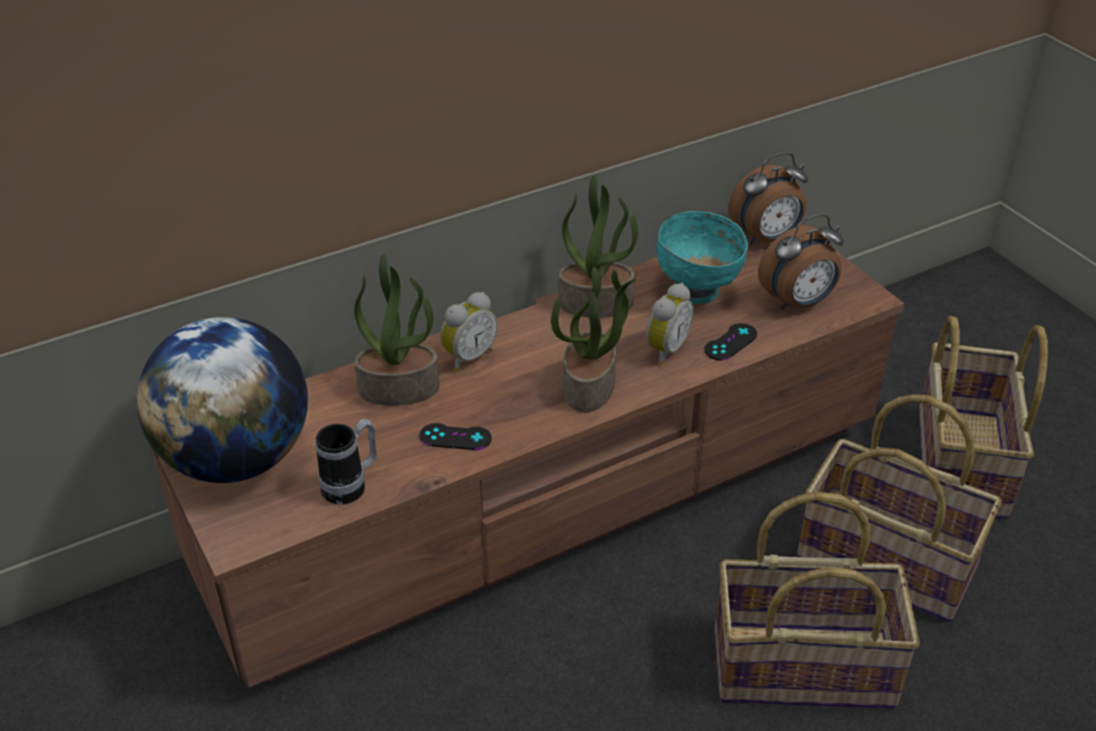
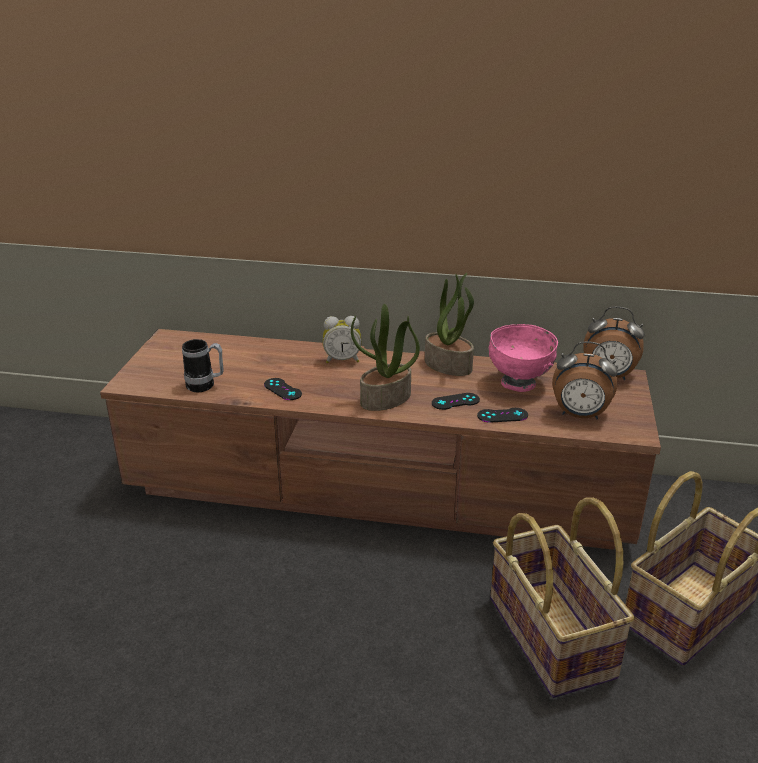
camera: 40 degrees right, 10 degrees down
globe [137,317,308,483] -> none
potted plant [354,253,439,406] -> none
alarm clock [646,283,694,365] -> black game controller [432,393,480,410]
turquoise bowl [657,211,748,304] -> pink bowl [489,324,558,392]
basket [715,491,920,709] -> none

